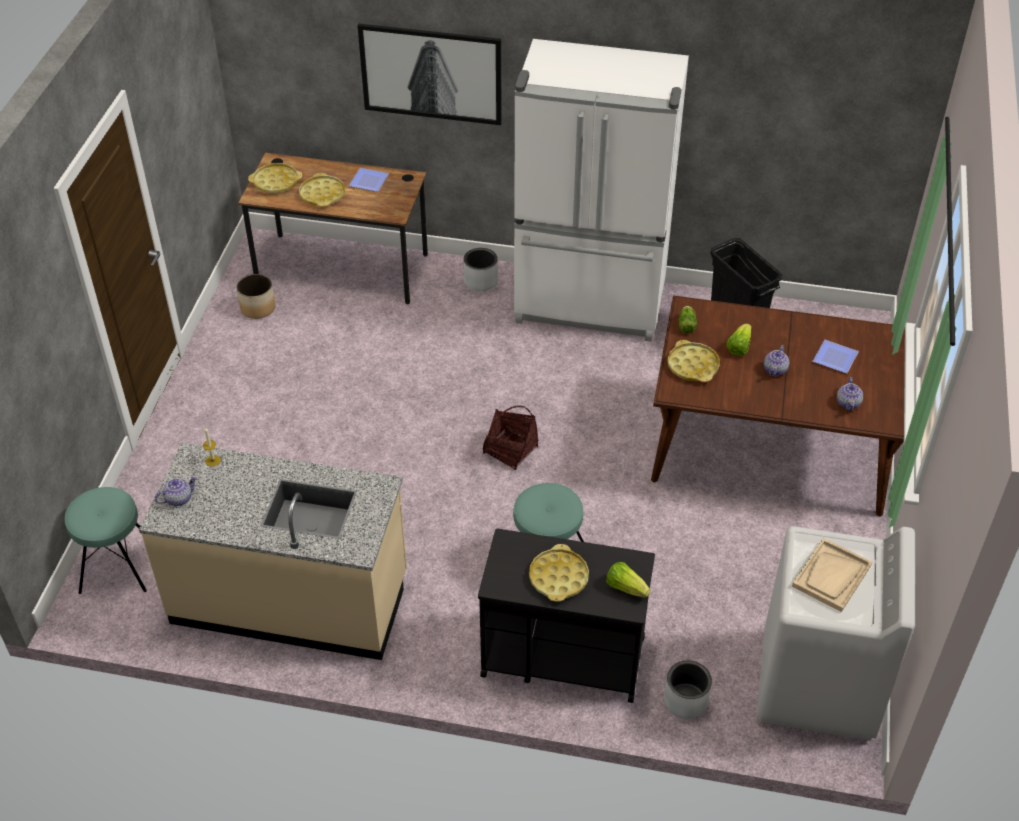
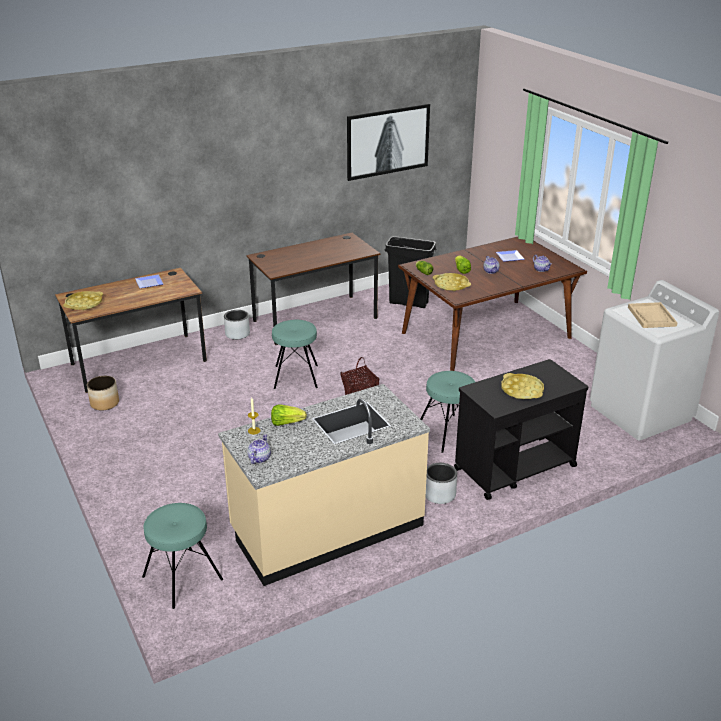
camera: 40 degrees left, 15 degrees down
yellow tray [299,173,345,207] -> none
picture [357,24,502,125] -> picture moved to [347,104,430,181]
white fridge [514,39,689,342] -> brown desk [246,233,380,345]
lettuce [606,562,650,597] -> lettuce moved to [271,404,307,426]
grey planter [664,661,712,719] -> grey planter moved to [426,463,457,504]
none -> turquoise stool [272,320,318,389]

